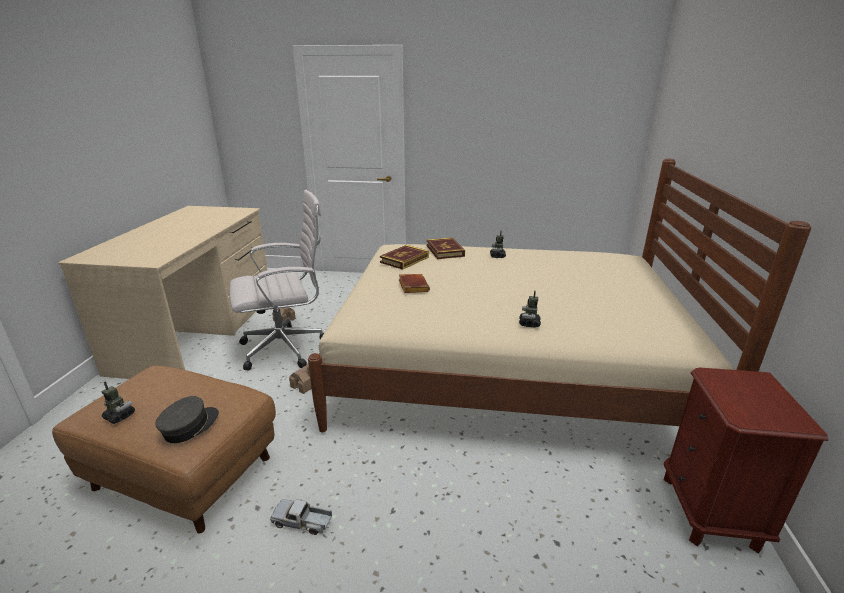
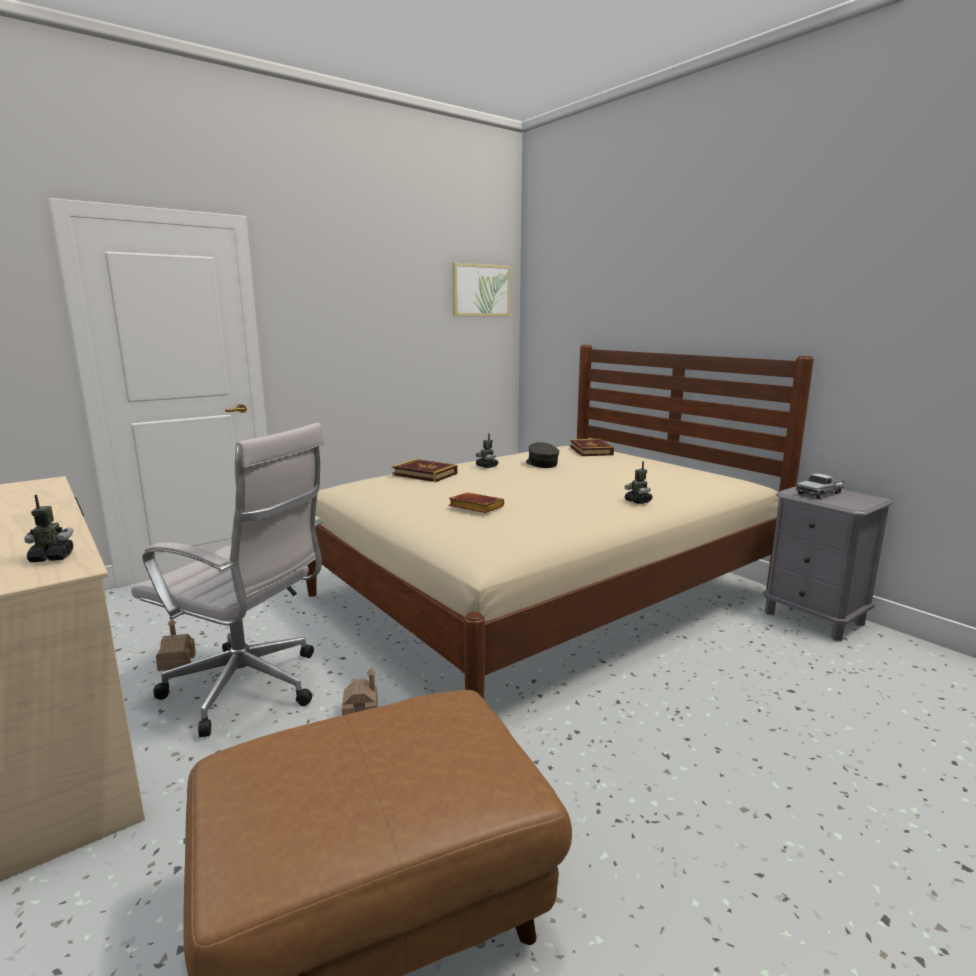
camera: 45 degrees left, 10 degrees down
toy robot [102,382,135,424] -> toy robot moved to [24,495,74,562]
grey cap [155,396,219,443] -> grey cap moved to [526,442,559,468]
white office chair [230,190,324,370] -> white office chair turned 90 degrees clockwise [131,423,324,737]
toy truck [270,499,332,535] -> toy truck moved to [796,474,845,499]
book [380,245,429,270] -> book moved to [570,439,614,456]
brown nightstand [664,367,828,553] -> grey nightstand [763,486,893,641]
none -> picture [452,263,510,316]

